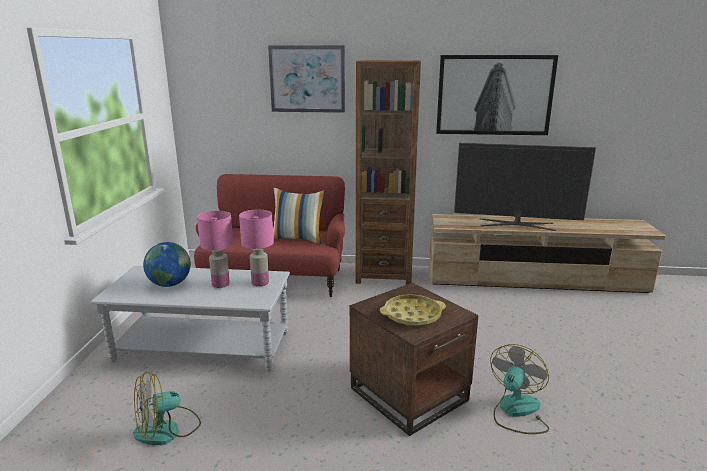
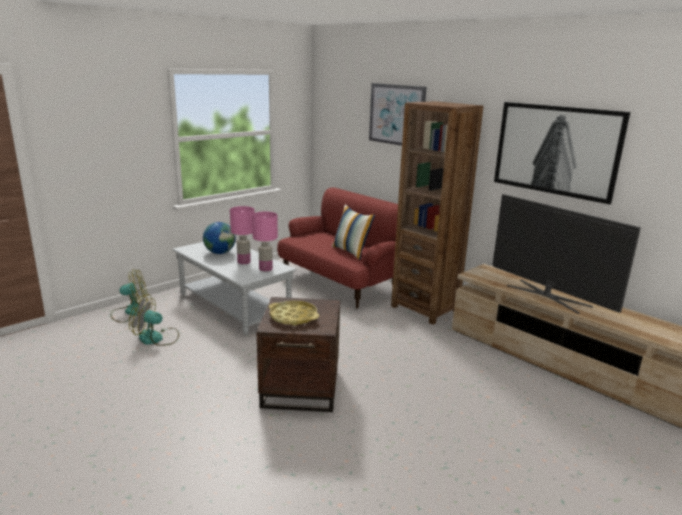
camera: 40 degrees right, 0 degrees up
fan [490,344,549,434] -> fan moved to [111,269,148,323]

